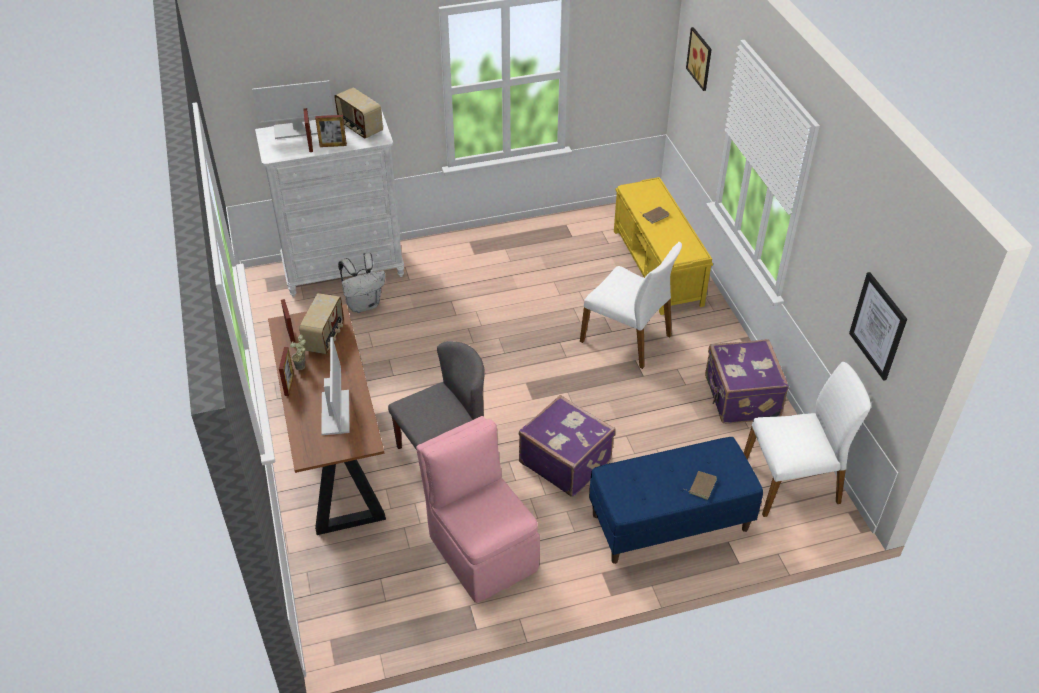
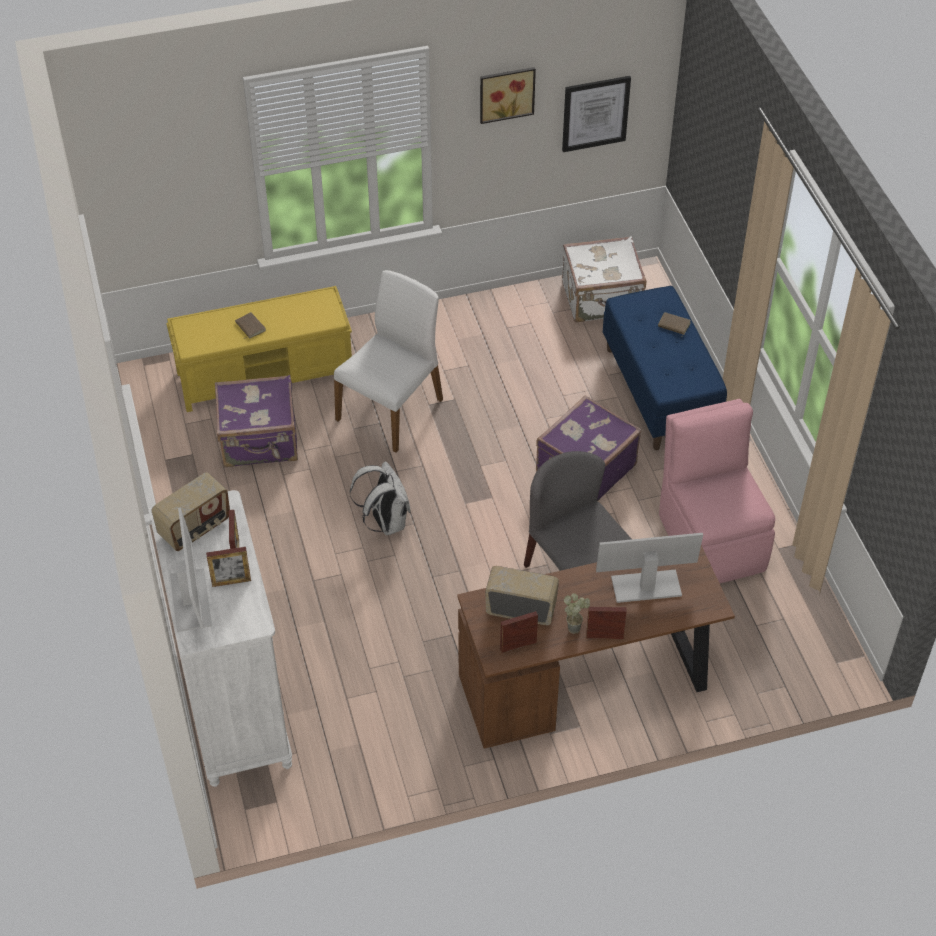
camera: 90 degrees left, 5 degrees up
white backpack [338,253,385,313] -> white backpack moved to [350,461,410,535]
pink chair [416,416,540,603] -> pink chair turned 105 degrees clockwise [659,399,775,583]
picture [686,27,712,91] -> picture moved to [480,67,536,124]
purple suitcase [705,339,789,424] -> purple suitcase moved to [215,375,298,468]
white chair [744,362,871,517] -> white suitcase [562,236,646,323]

